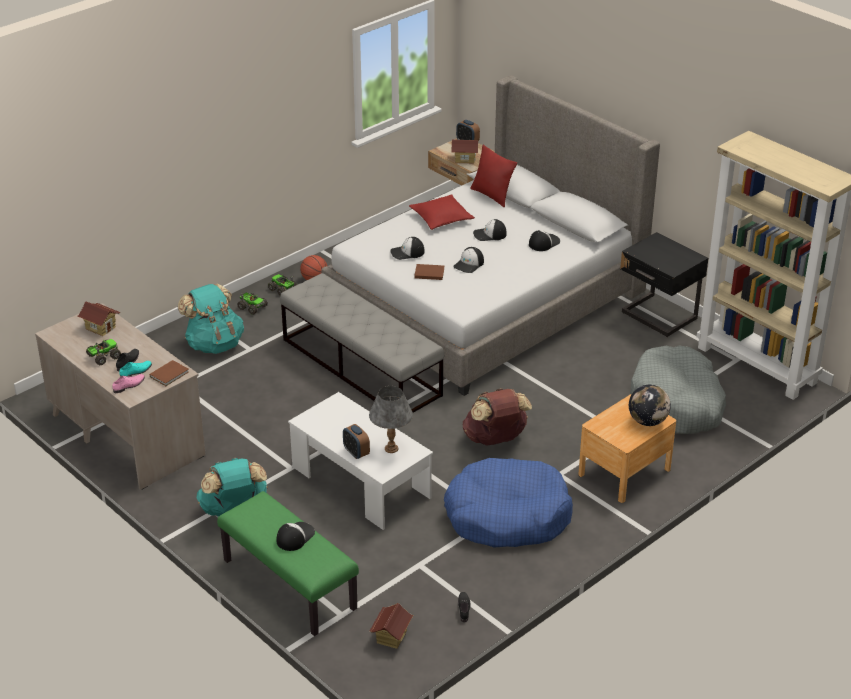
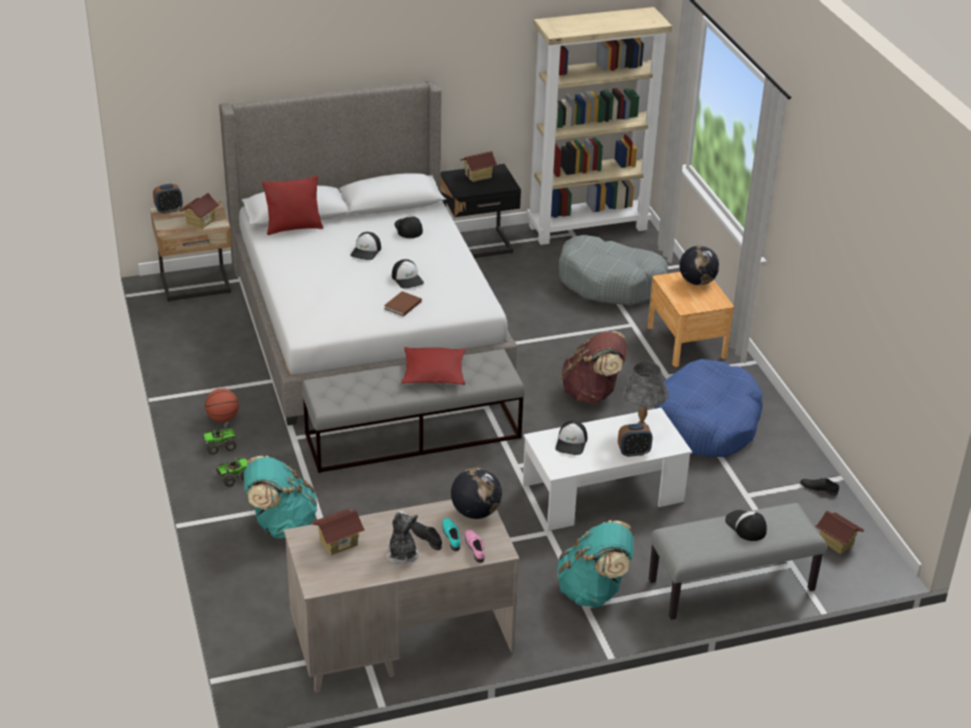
camera: 65 degrees left, 0 degrees up
toy truck [86,339,121,365] -> plush toy [386,510,419,564]
brown book [150,360,189,386] -> globe [451,468,502,519]
green bench [217,491,359,636] -> grey bench [649,503,827,620]
cap [390,237,424,260] -> cap moved to [555,421,587,455]
red pillow [409,195,475,230] -> red pillow moved to [401,347,466,385]
none -> toy house [460,151,497,182]

